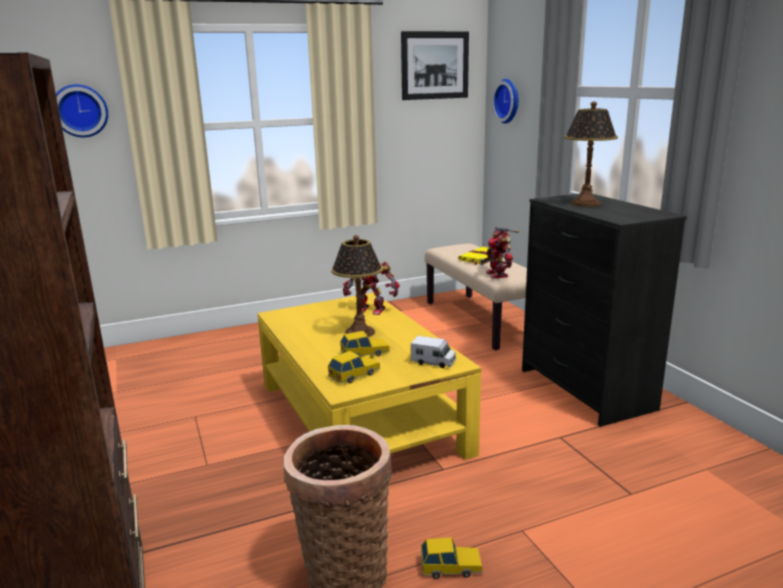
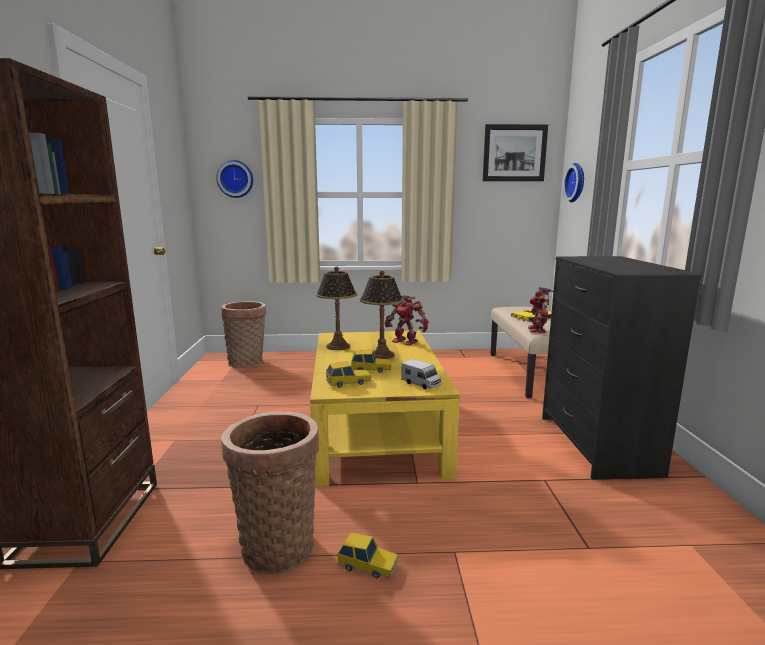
camera: 20 degrees right, 5 degrees down
table lamp [564,102,618,207] -> table lamp moved to [316,267,357,350]
none -> basket [221,301,266,368]

